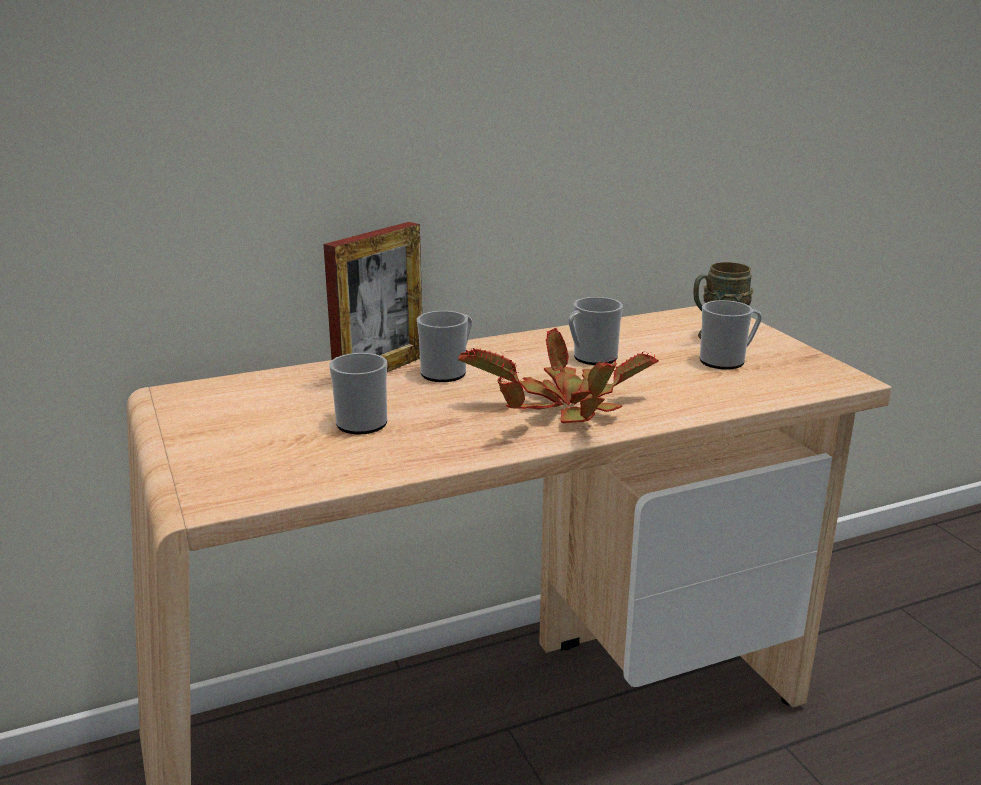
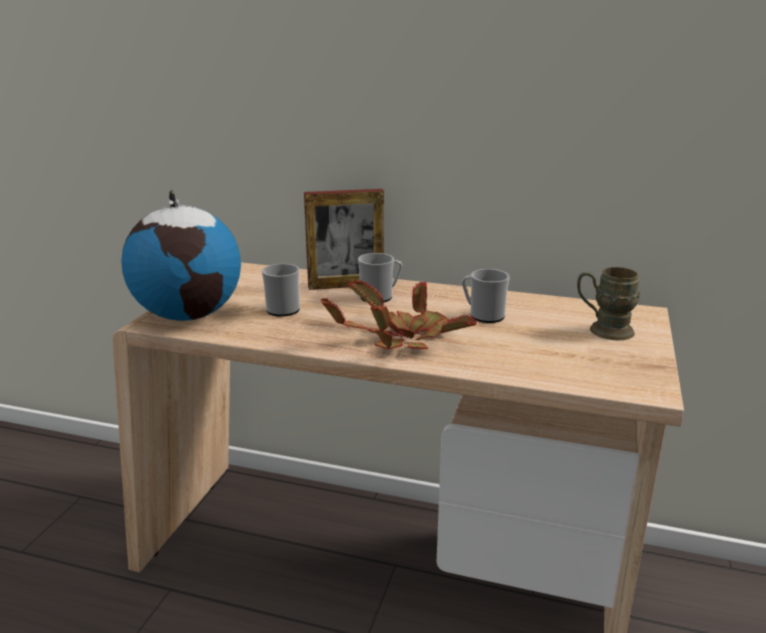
camera: 40 degrees right, 0 degrees up
mug [700,300,762,370] -> none
none -> globe [121,189,241,321]

